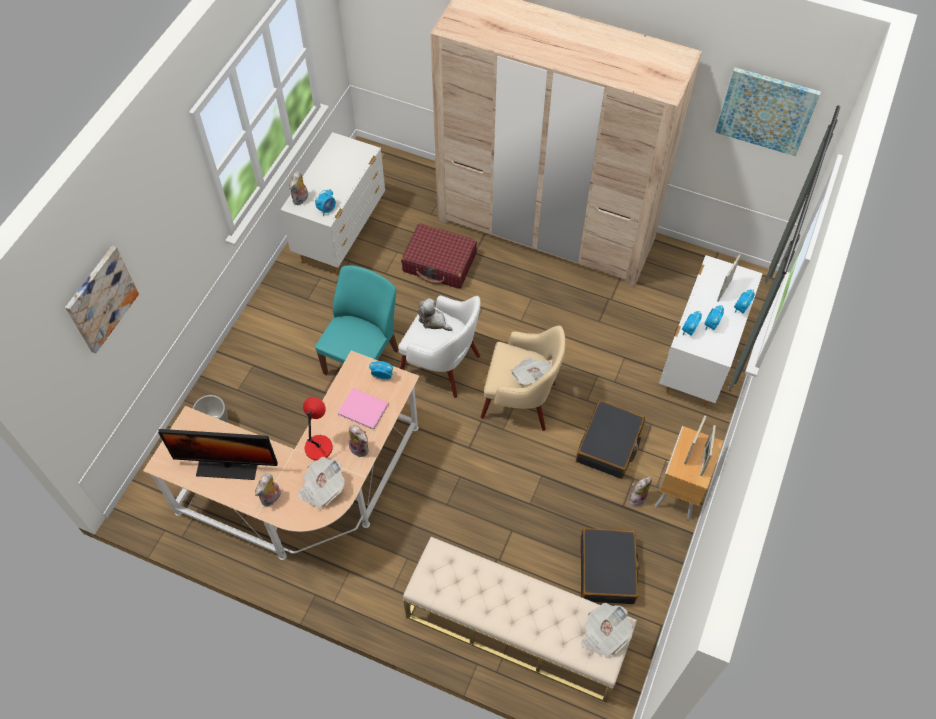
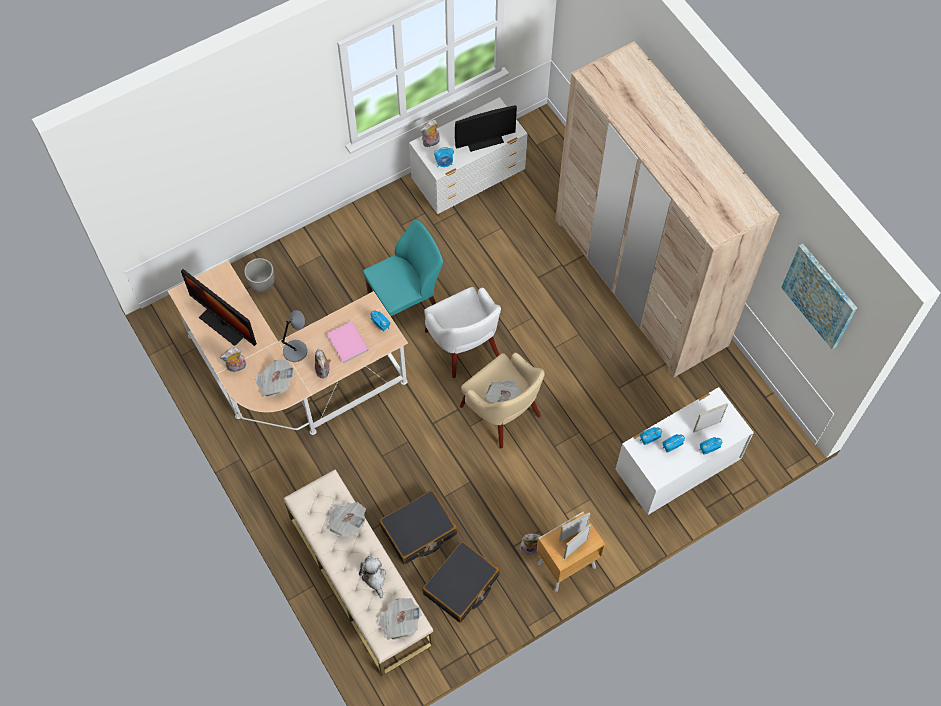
camera: 35 degrees right, 5 degrees up
picture [65,246,139,354] -> none
red table lamp [303,397,333,460] -> grey table lamp [281,310,307,362]
red suitcase [401,223,477,289] -> none
plush toy [417,298,452,331] -> plush toy moved to [359,556,386,598]
black suitcase [576,400,645,479] -> black suitcase moved to [379,490,457,565]
none -> newspaper [327,502,366,537]
none -> monitor [455,105,517,152]

